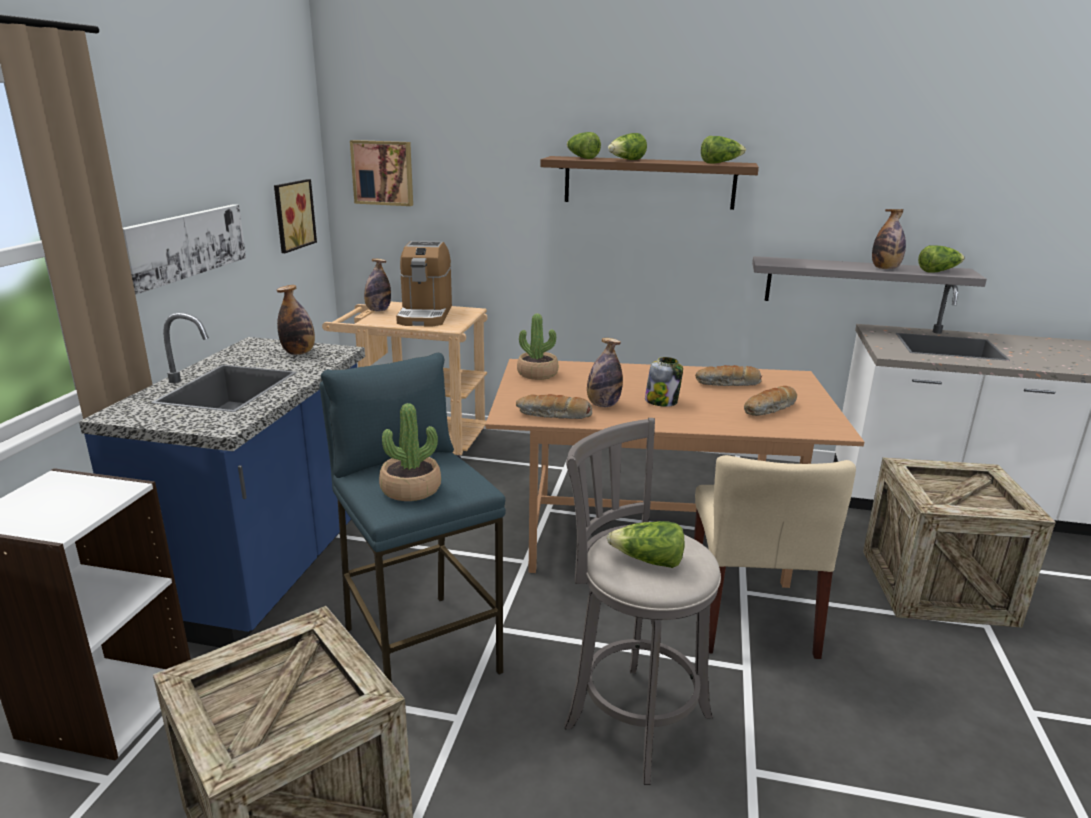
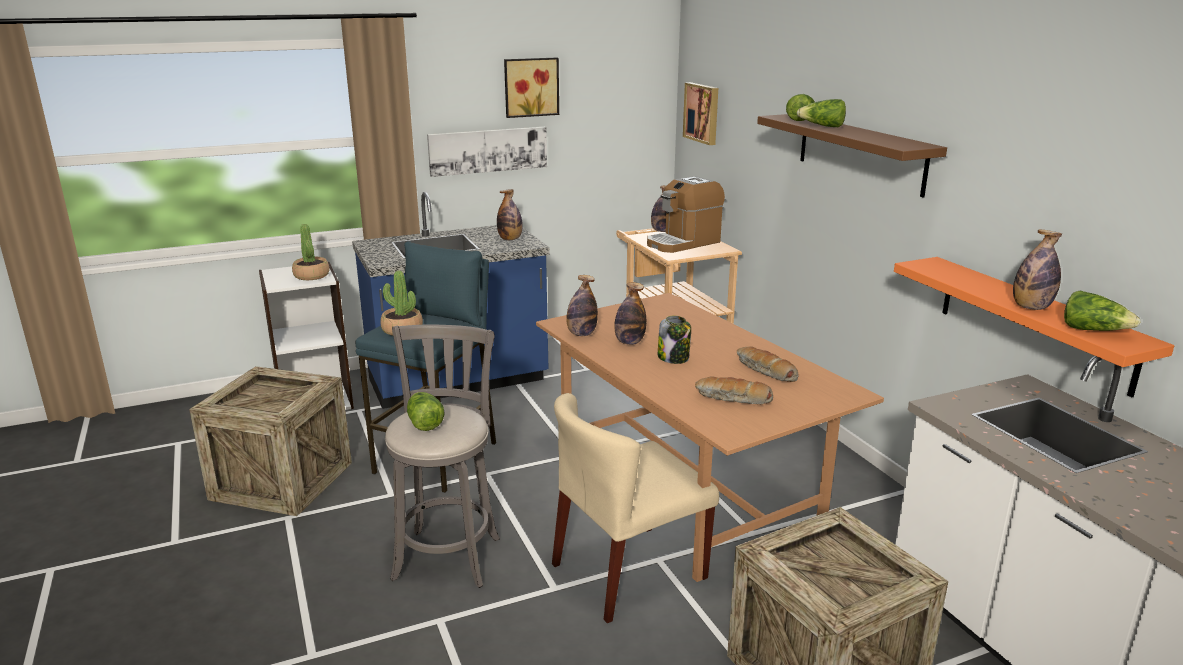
camera: 55 degrees right, 0 degrees up
picture [274,179,317,253] -> picture moved to [504,57,559,118]
bread [516,394,592,419] -> bottle [566,275,598,336]
potted plant [517,314,558,380] -> potted plant moved to [292,224,329,280]
lettuce [701,136,746,163] -> none
grey shelf [752,256,987,310] -> orange shelf [894,257,1174,397]

